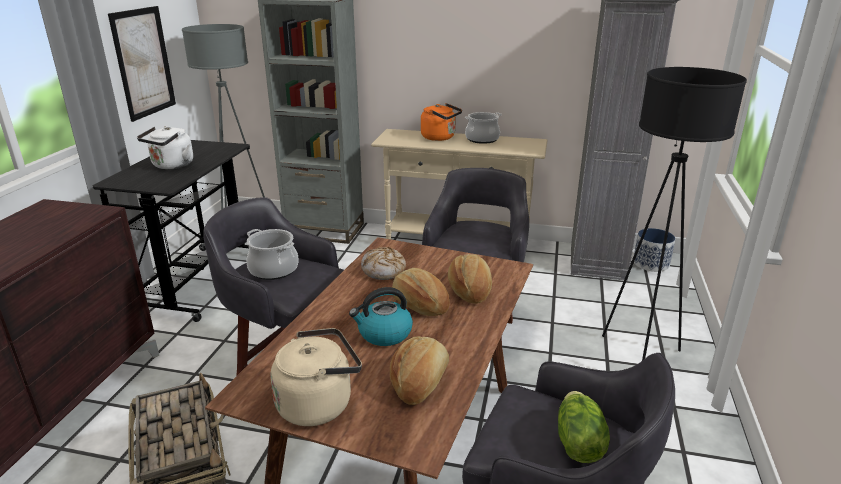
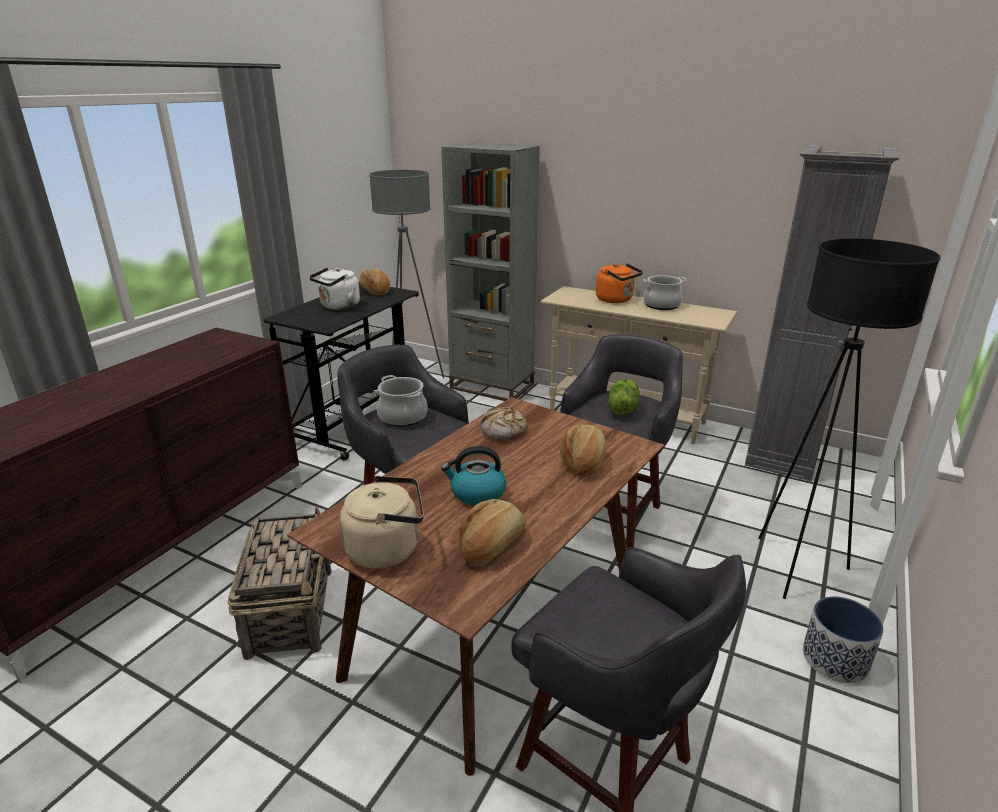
camera: 15 degrees right, 0 degrees up
picture [108,6,176,122] -> none
bread [392,268,450,316] -> bread moved to [359,268,390,295]
lettuce [558,391,610,463] -> lettuce moved to [608,379,640,415]
planter [634,228,675,272] -> planter moved to [803,596,884,683]

